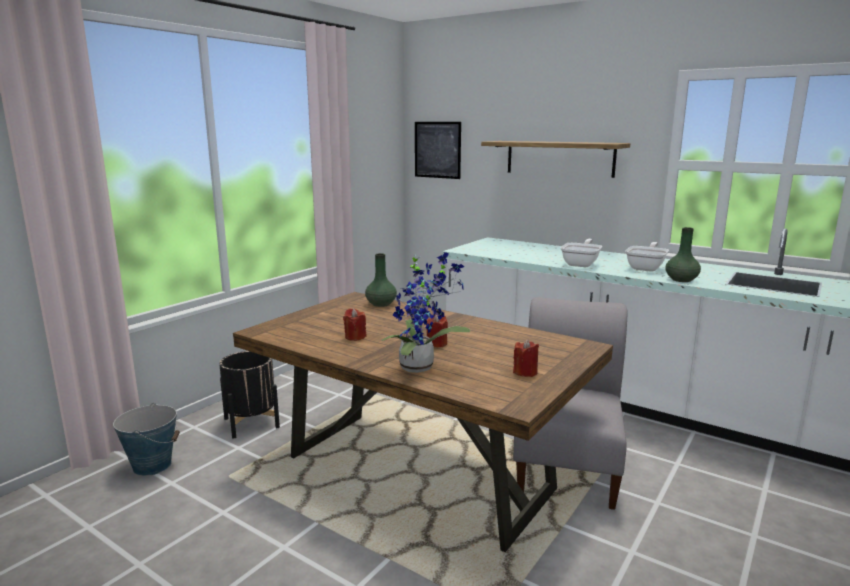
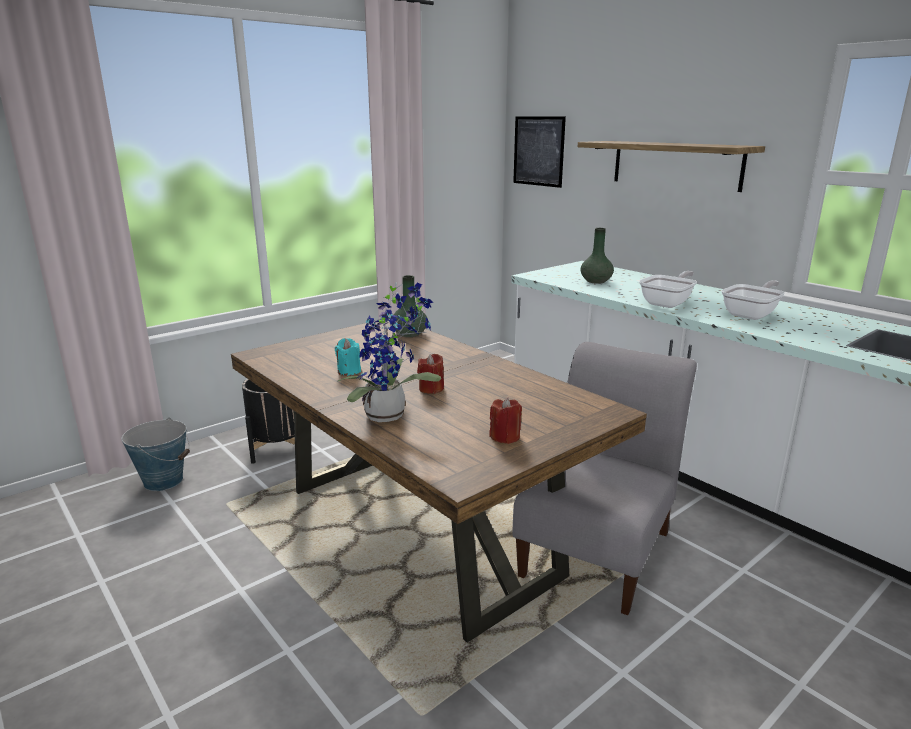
camera: 15 degrees right, 5 degrees up
red candle [343,308,366,341] -> turquoise candle [335,338,361,376]
green vase [665,227,701,282] -> green vase moved to [580,228,614,284]

